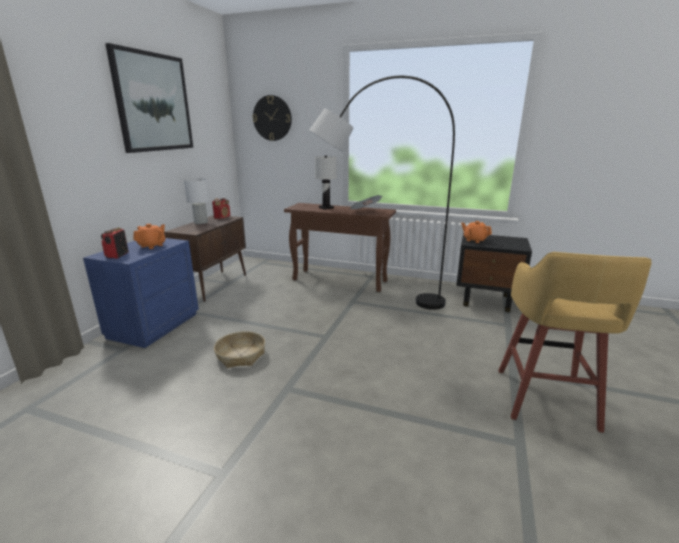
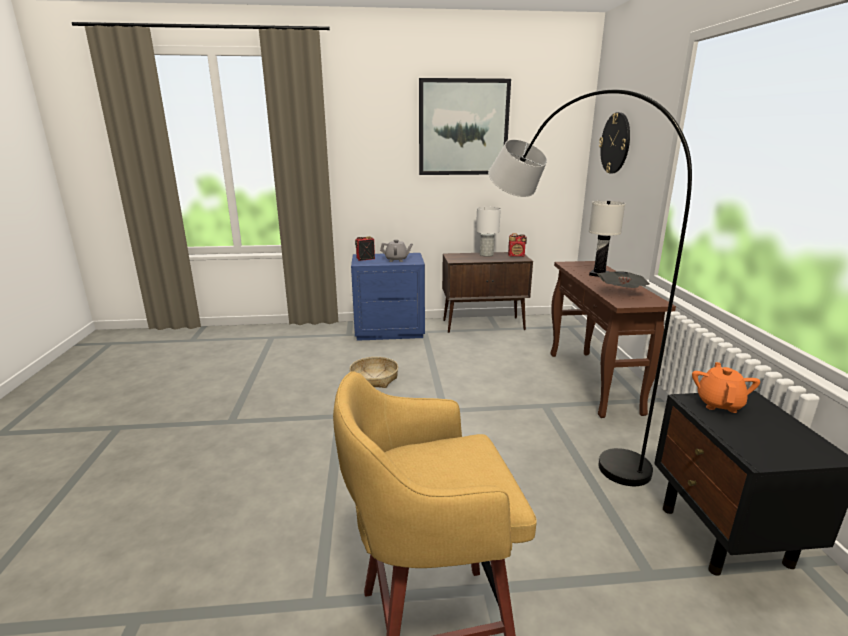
camera: 65 degrees right, 0 degrees up
orange teapot [133,224,166,249] -> grey teapot [380,239,413,262]

